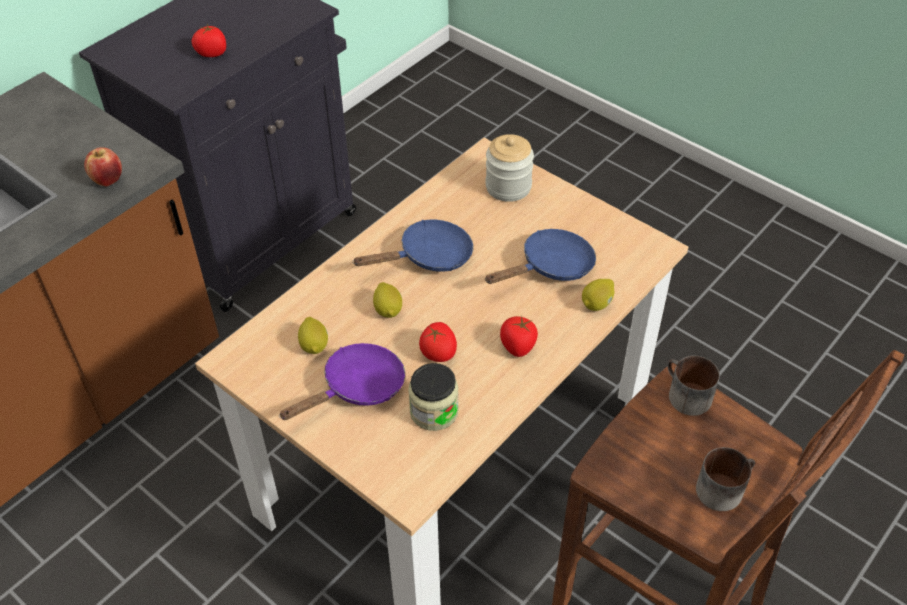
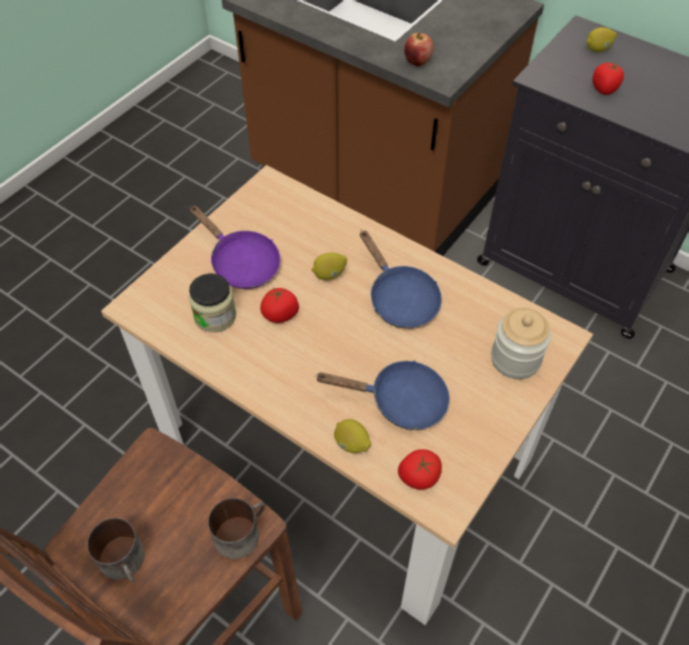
camera: 85 degrees right, 5 degrees up
lemon [298,317,328,354] -> lemon moved to [587,27,617,52]
blue frying pan [485,229,596,284] -> blue frying pan turned 45 degrees counterclockwise [315,360,450,430]
tomato [500,315,538,357] -> tomato moved to [398,449,442,490]

